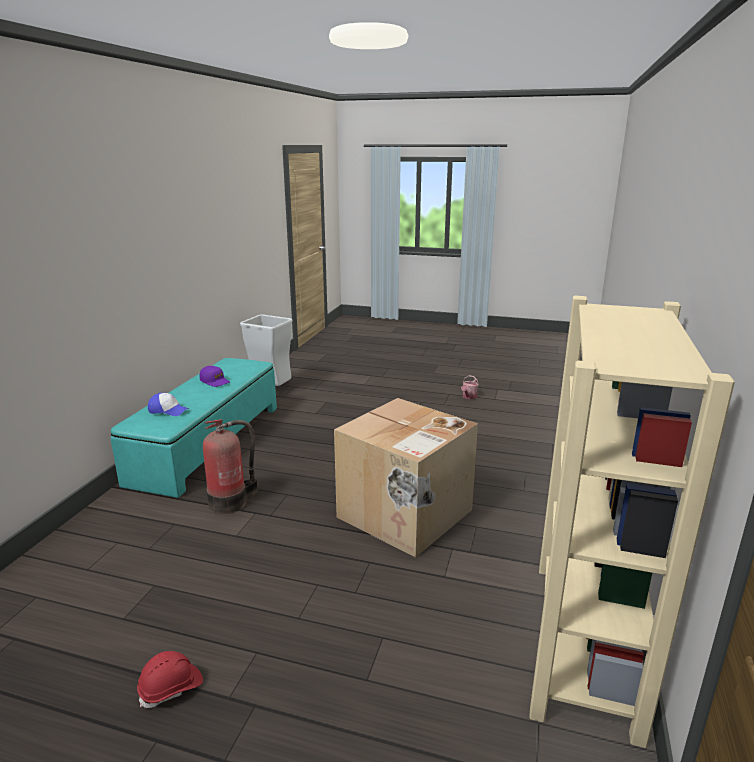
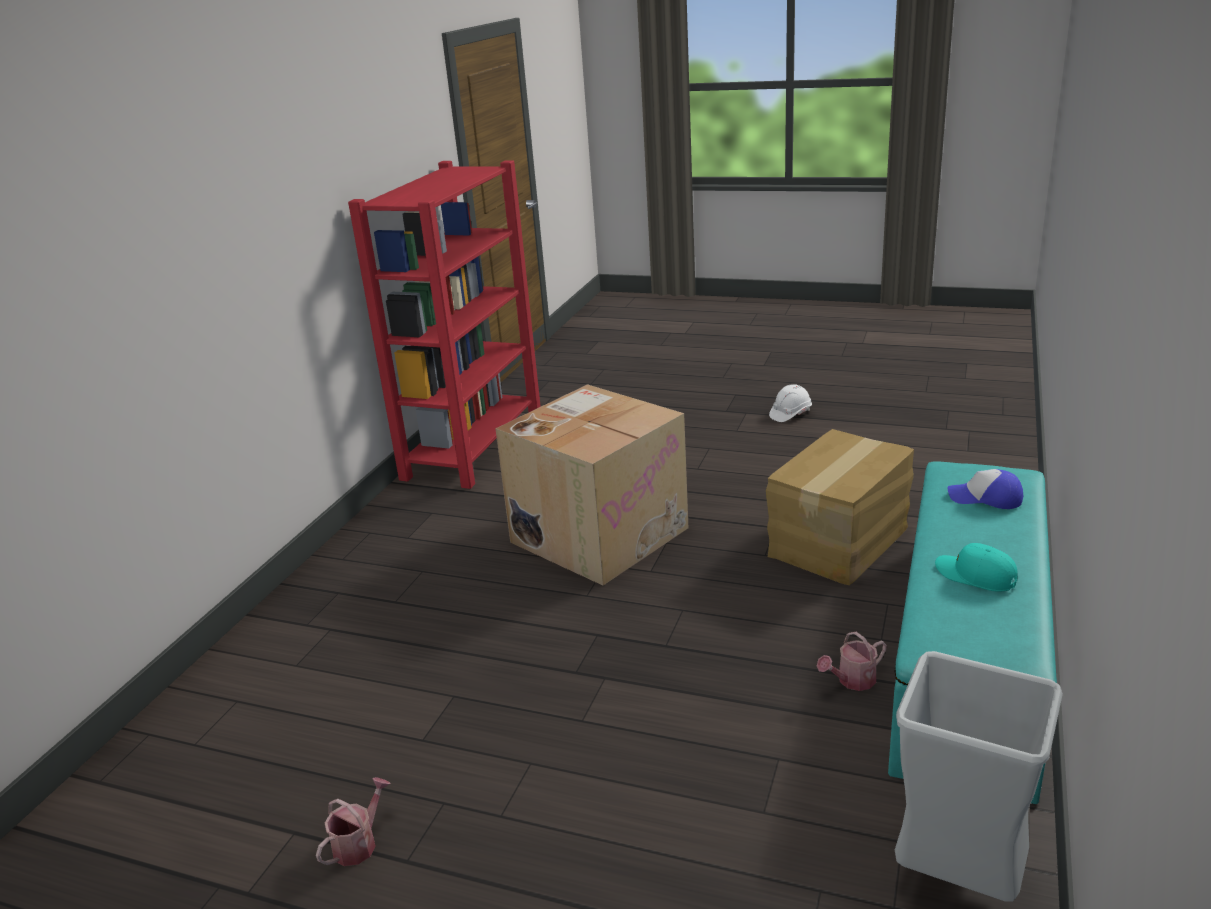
camera: 175 degrees left, 5 degrees up
red hard hat [137,651,203,708] -> white hard hat [769,384,812,422]
purple cap [200,366,230,387] -> turquoise cap [935,543,1018,592]
fire extinguisher [203,419,258,514] -> cardboard box [766,429,914,585]
beige bookcase [529,296,735,748] -> red bookcase [348,160,541,489]
none -> watering can [817,632,887,691]

